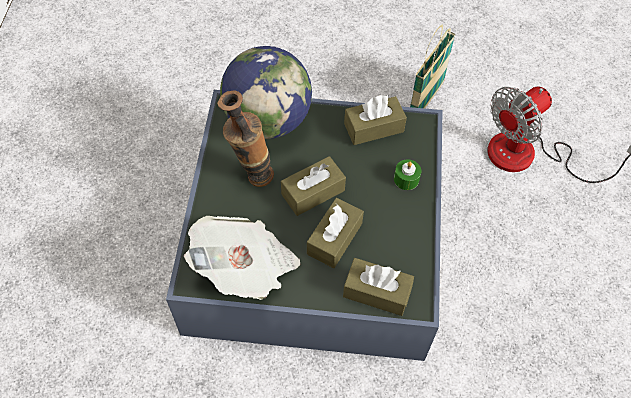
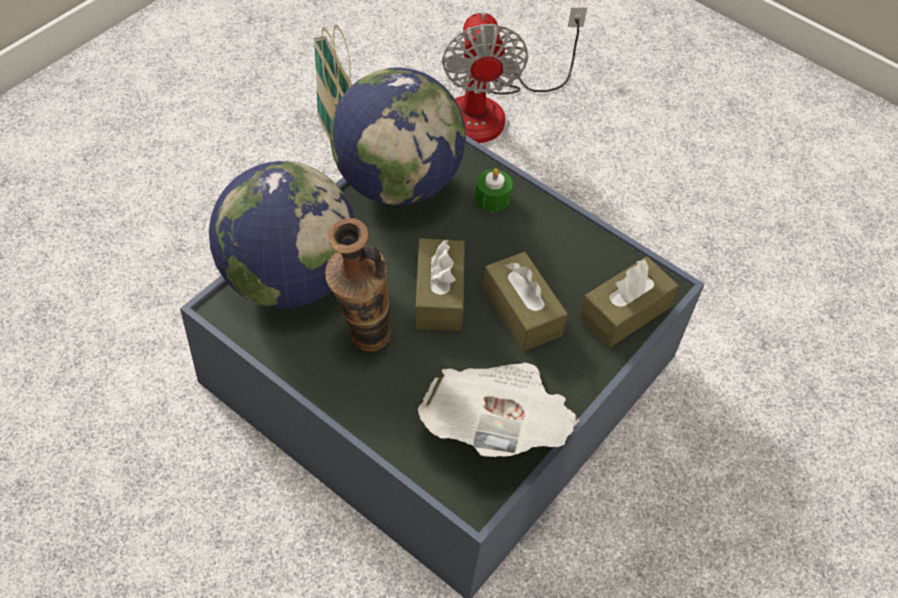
camera: 60 degrees left, 5 degrees down
brown tissue box [344,95,407,145] -> globe [330,67,466,205]

